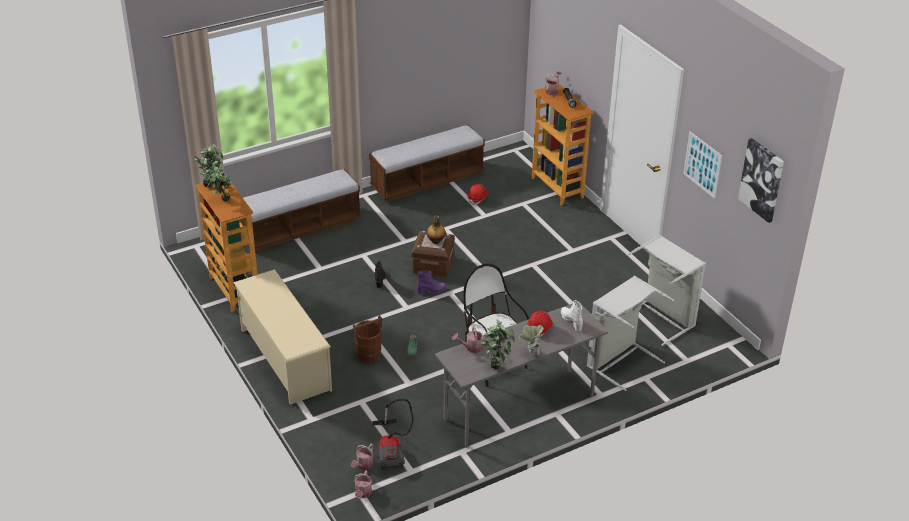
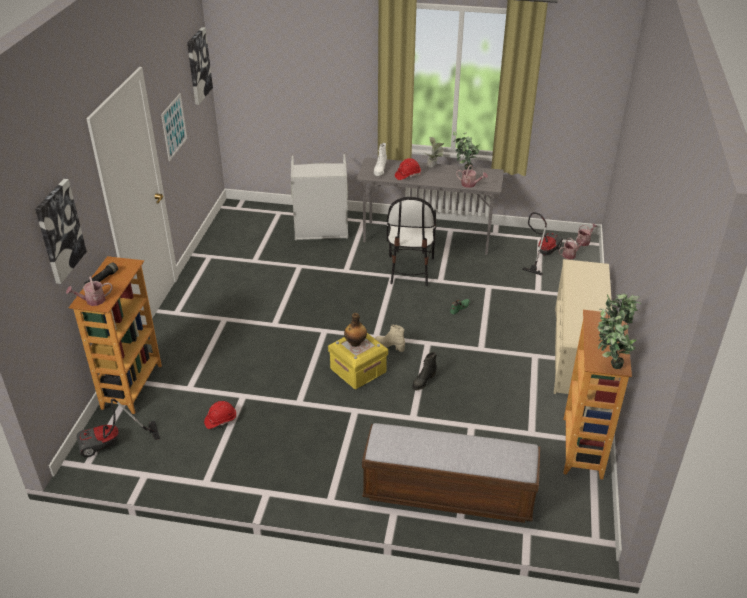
camera: 140 degrees left, 0 degrees up
brown bucket [353,315,382,363] -> none
bench [369,125,485,201] -> none
brown storage box [411,231,455,277] -> yellow storage box [328,333,388,389]
purple boot [417,270,447,294] -> beige boot [375,324,405,352]
grey laundry basket [627,235,706,346] -> none
none -> picture [35,179,87,284]
none -> vacuum cleaner [77,398,160,457]

